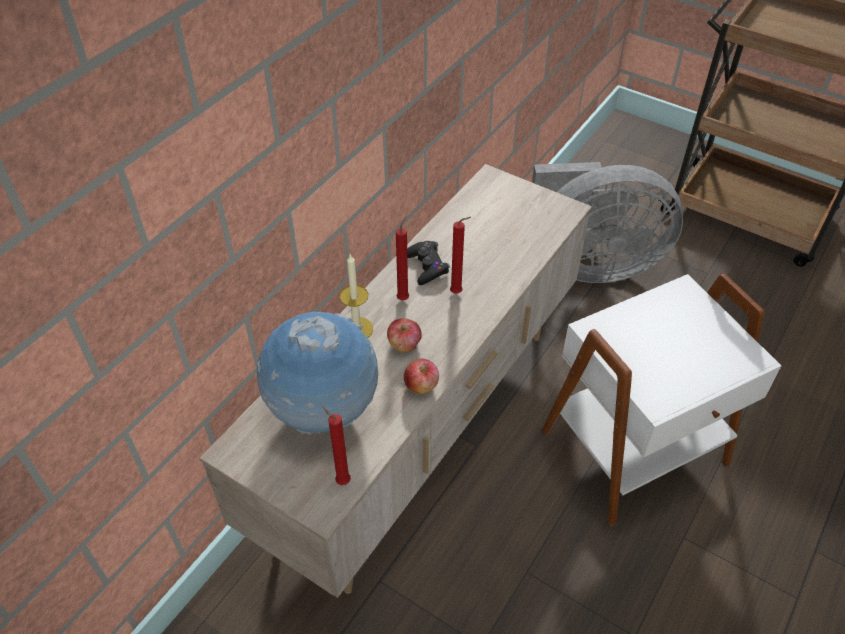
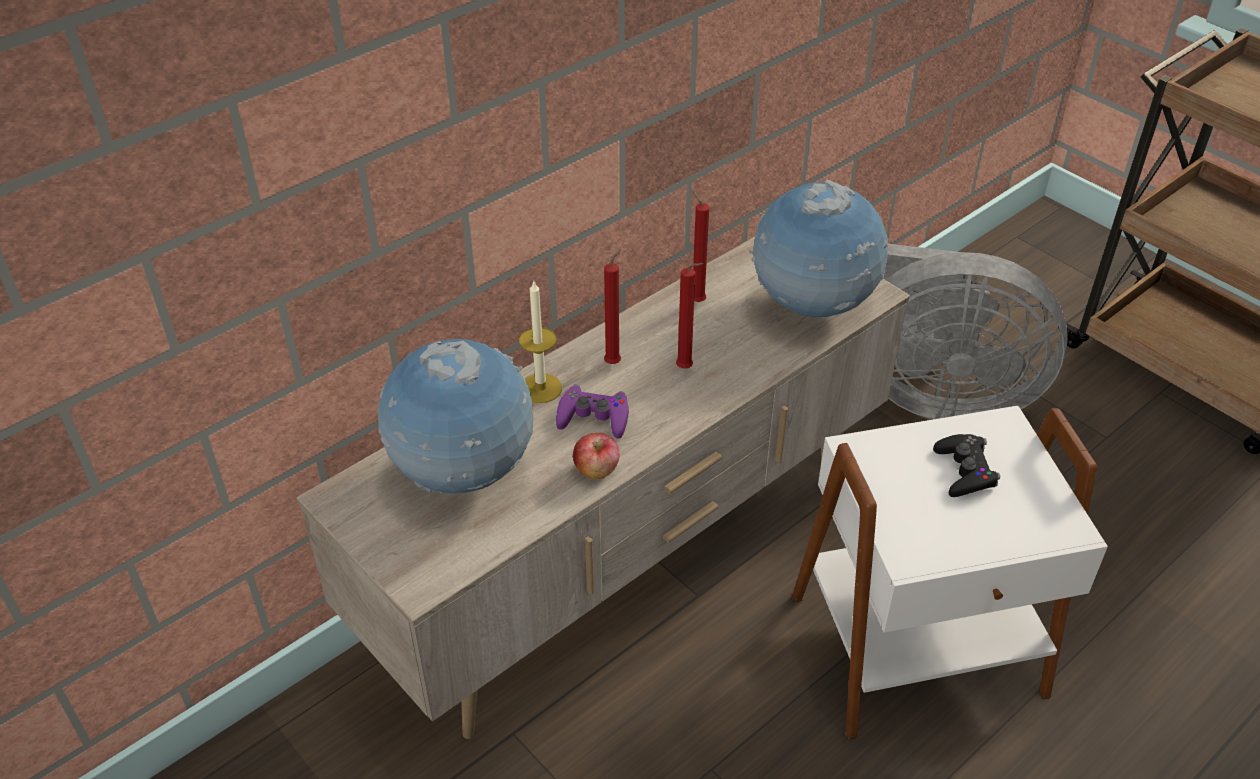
camera: 15 degrees right, 5 degrees down
red candle [322,406,351,485] -> red candle moved to [692,190,709,302]
apple [387,318,422,352] -> purple game controller [556,385,629,439]
black game controller [407,241,450,285] -> black game controller moved to [933,434,1000,497]
none -> globe [749,180,888,317]

